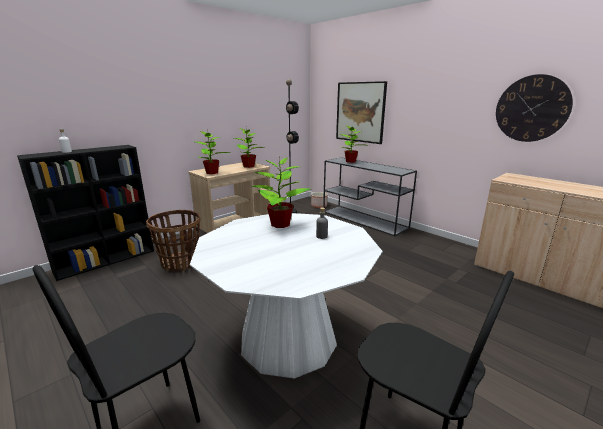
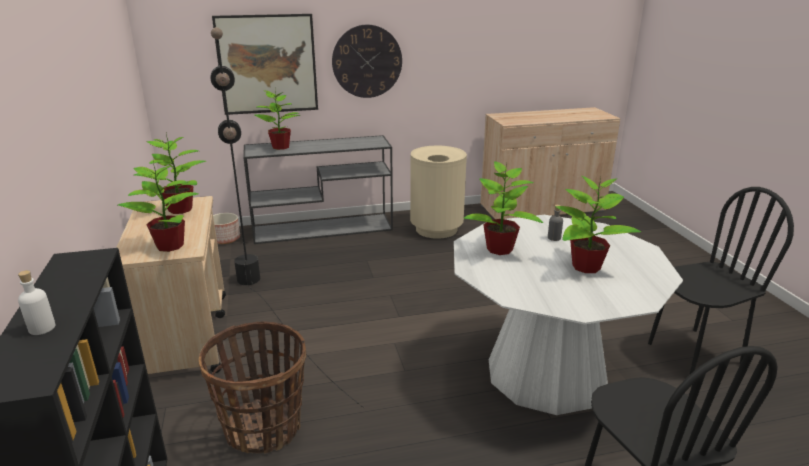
camera: 60 degrees left, 5 degrees up
wall clock [496,74,573,142] -> wall clock moved to [332,25,402,98]
none -> beige trash can [410,146,467,239]
none -> potted plant [555,176,641,273]

